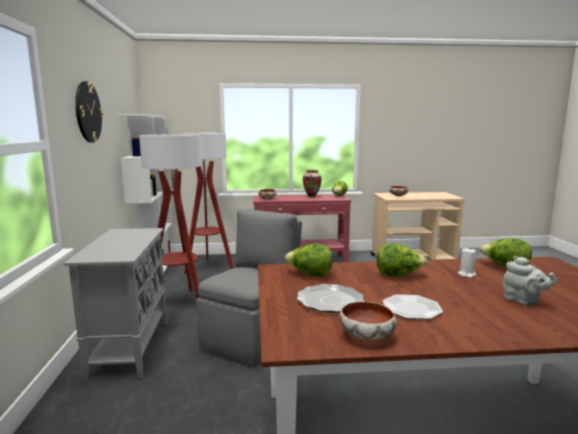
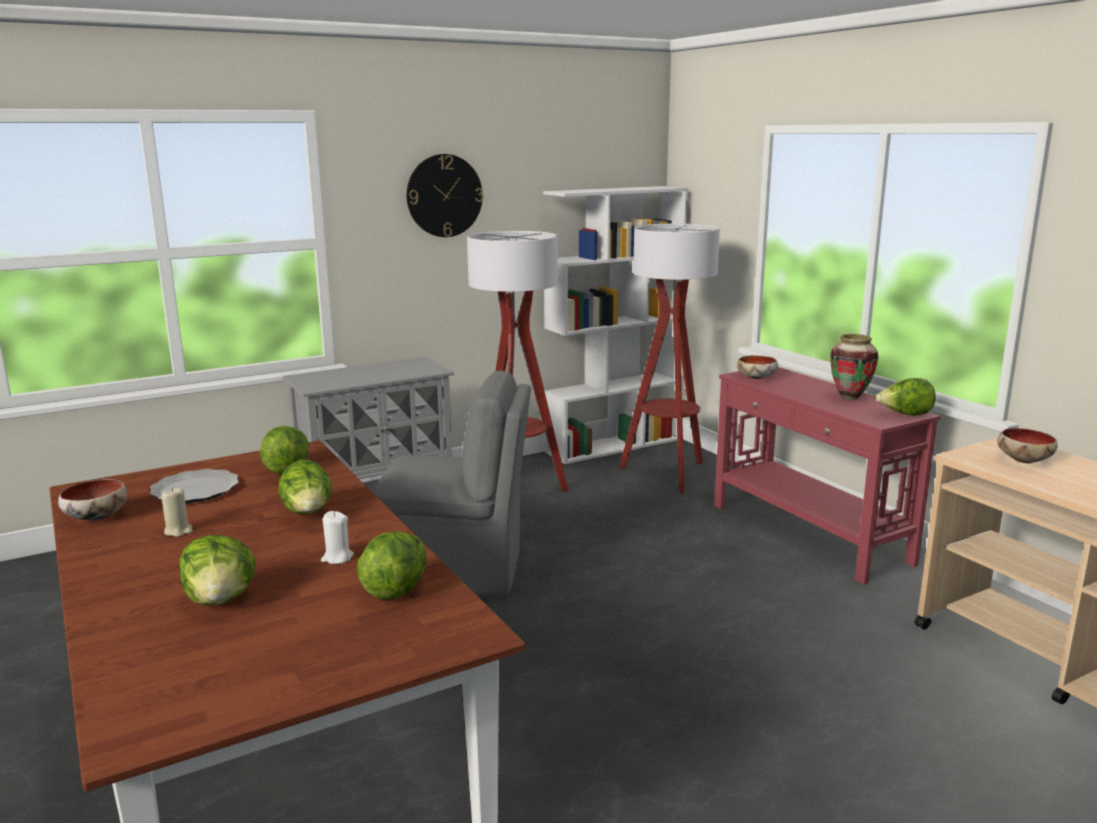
camera: 65 degrees right, 5 degrees up
plate [383,294,443,319] -> beige candle [161,487,193,537]
grey teapot [503,256,557,306] -> lettuce [180,535,256,606]

